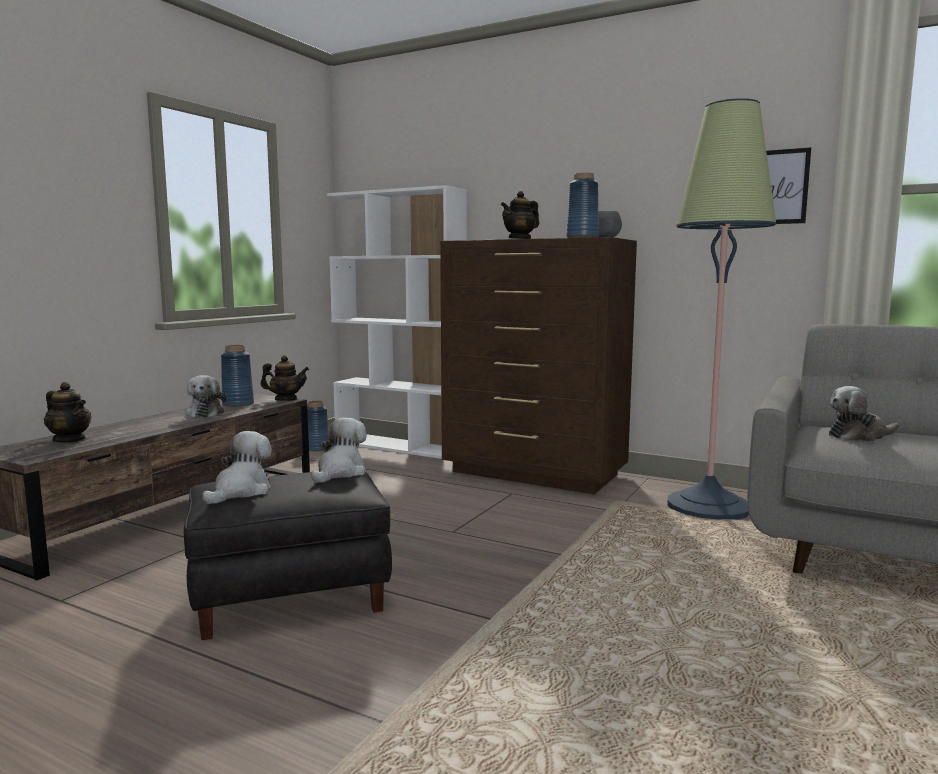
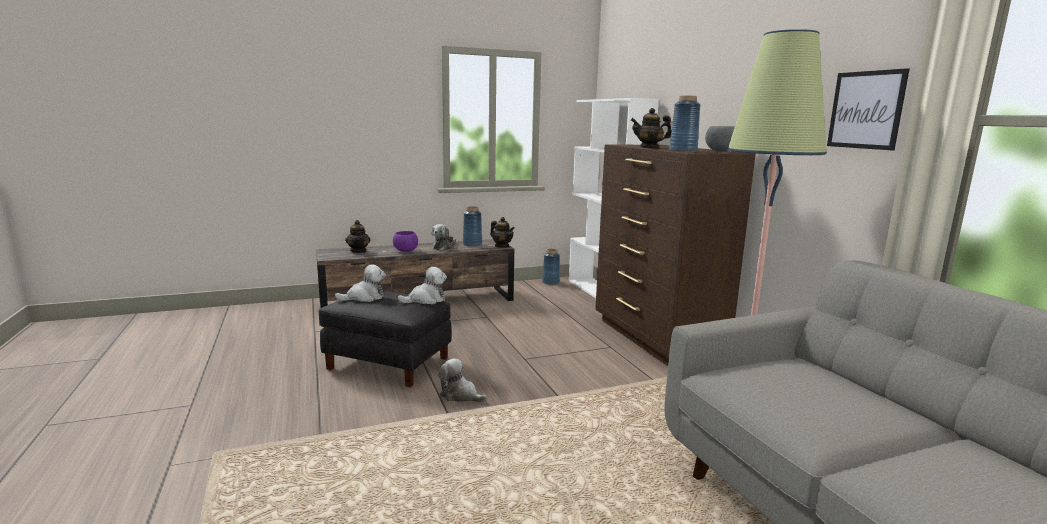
camera: 40 degrees right, 5 degrees up
plush toy [829,386,900,441] -> plush toy moved to [438,359,487,403]
none -> purple bowl [393,231,418,252]

